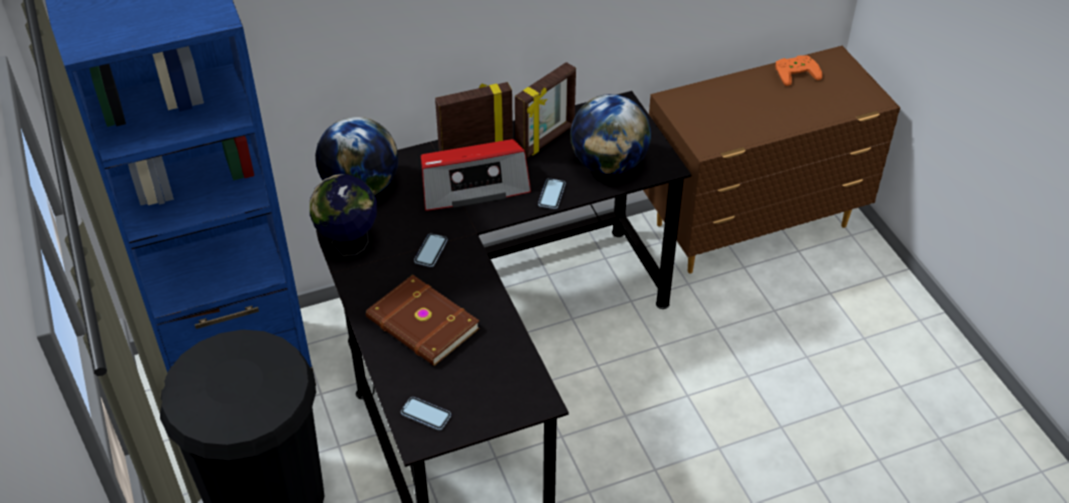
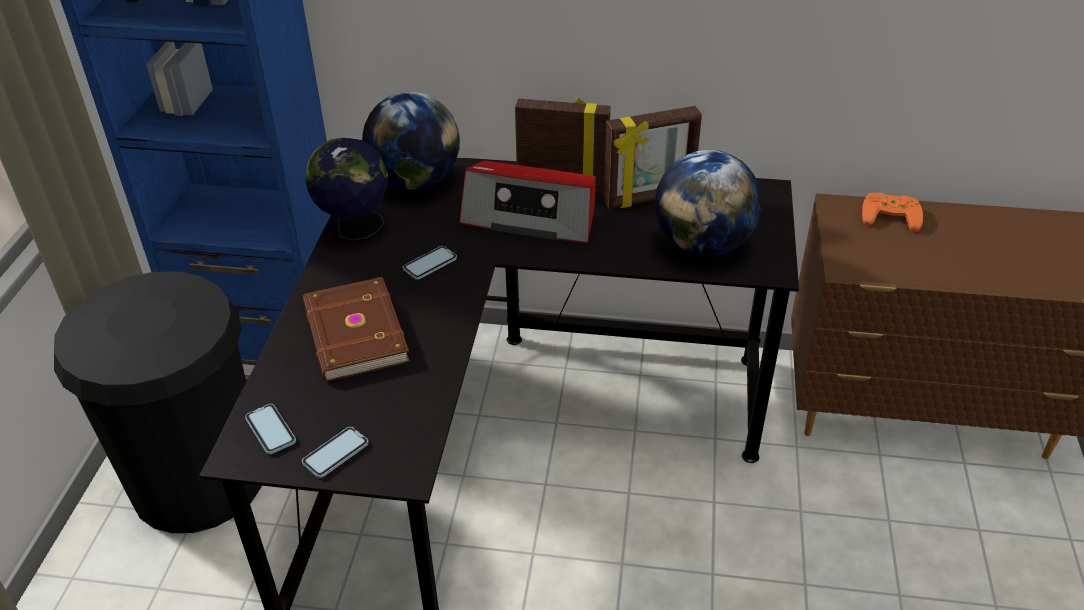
camera: 30 degrees right, 5 degrees down
phone [538,178,566,209] -> phone moved to [302,427,369,478]
orange game controller [775,55,822,86] -> orange game controller moved to [862,193,923,232]

